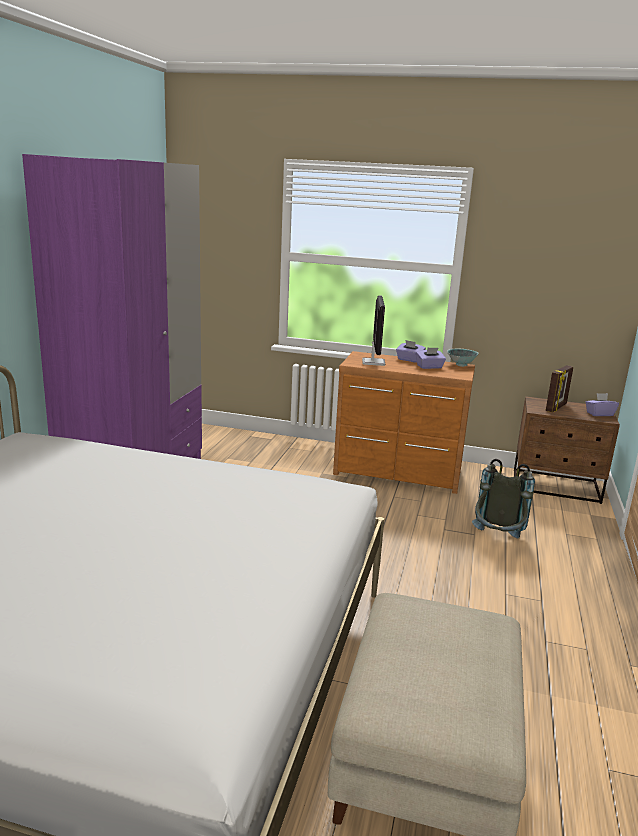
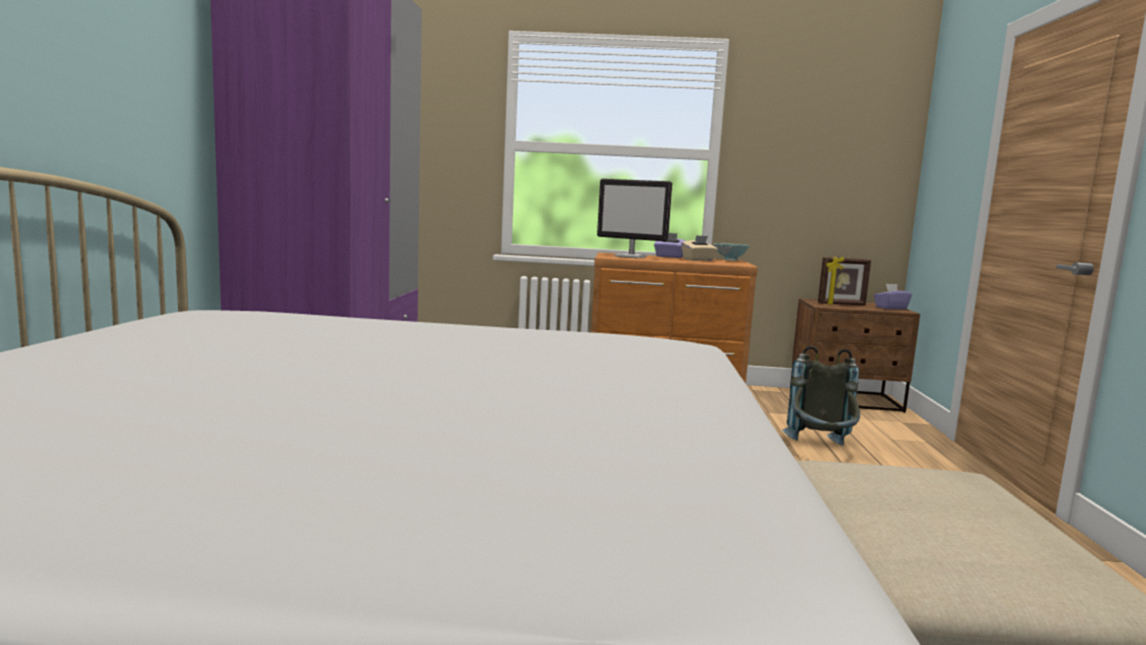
camera: 10 degrees left, 10 degrees down
monitor [362,295,385,366] -> monitor turned 120 degrees clockwise [597,179,672,258]
purple tissue box [416,348,446,369] -> beige tissue box [681,235,718,261]
picture frame [546,365,573,412] -> picture frame turned 60 degrees clockwise [818,256,871,306]

